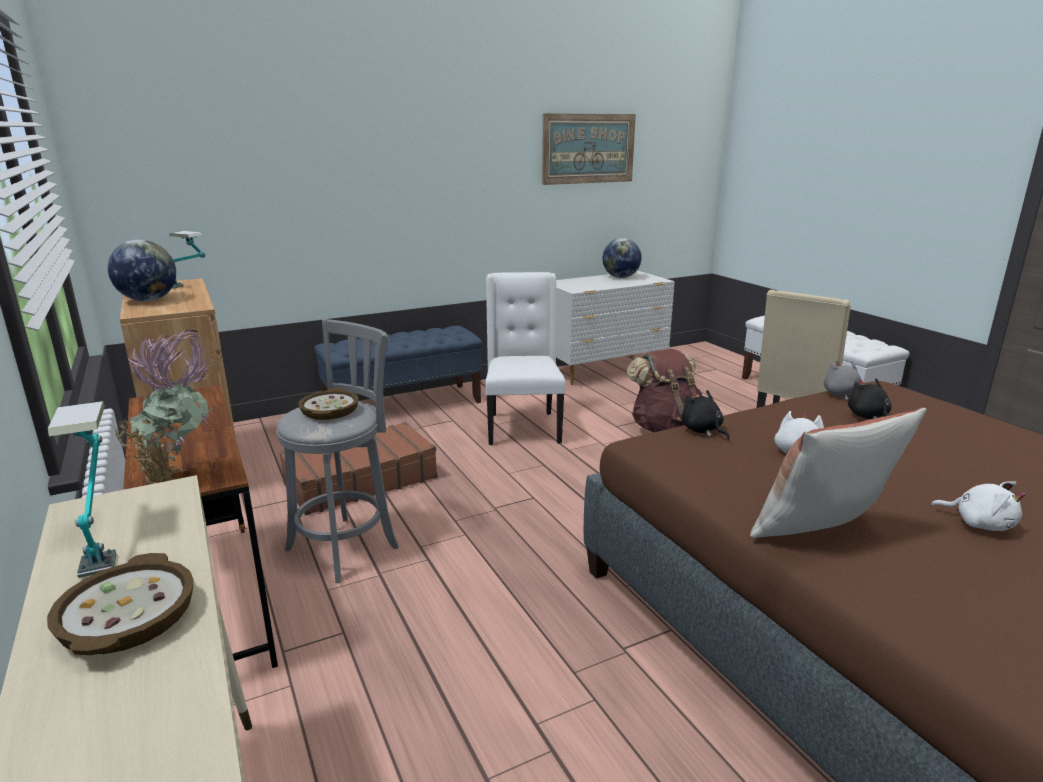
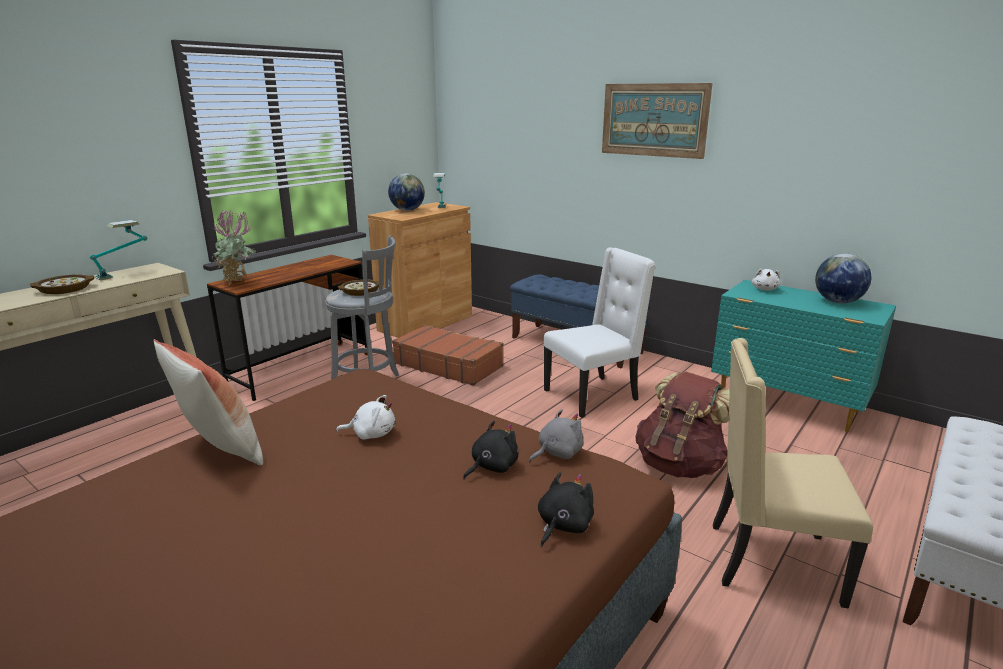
camera: 65 degrees right, 0 degrees up
picture [542,113,636,185] -> picture moved to [602,83,713,159]
white dresser [556,271,675,385] -> turquoise dresser [711,280,896,432]
black plush toy [681,390,729,440] -> black plush toy moved to [538,472,594,547]
white plush toy [931,481,1026,531] -> white plush toy moved to [752,268,781,290]

